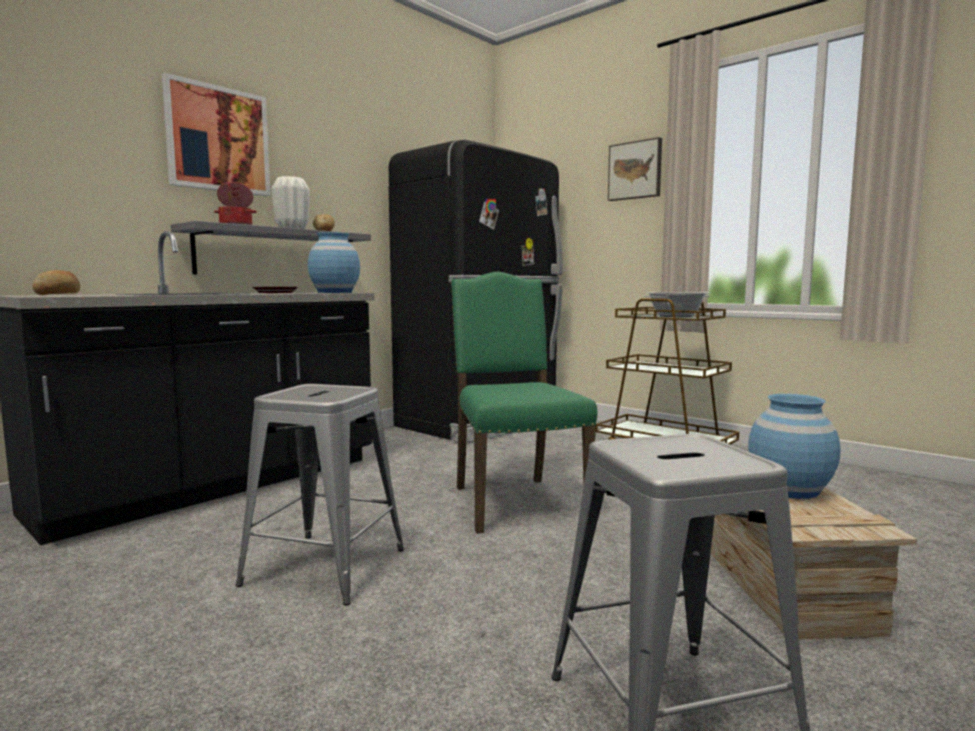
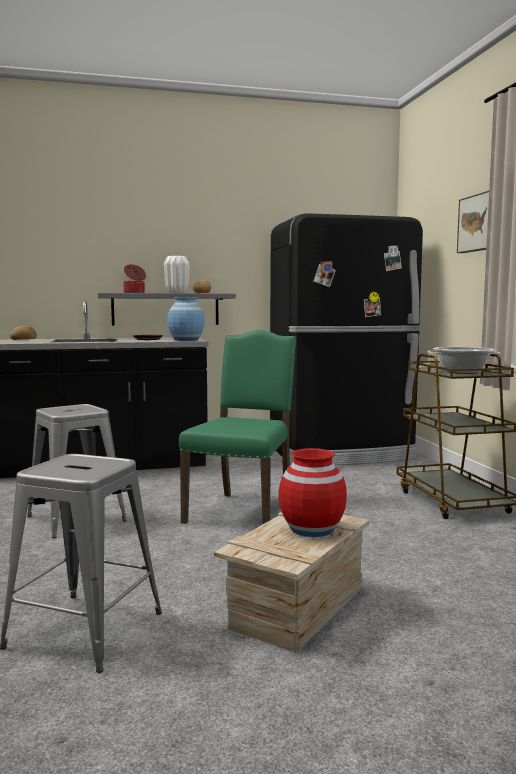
camera: 35 degrees right, 0 degrees up
picture [162,73,271,196] -> none
blue vase [748,394,840,499] -> red vase [278,448,347,537]

